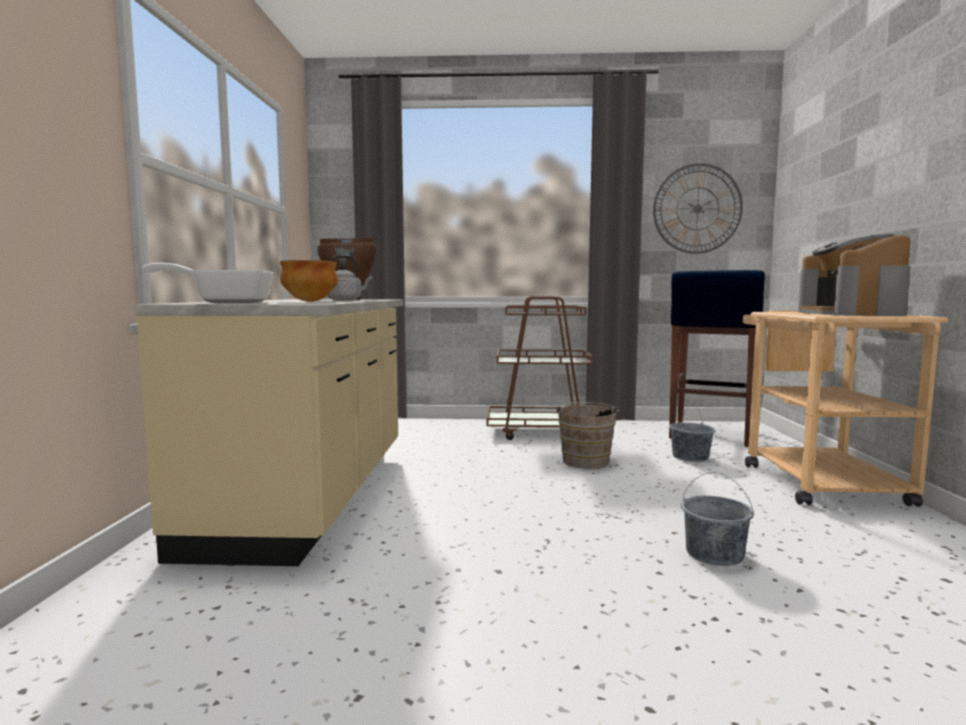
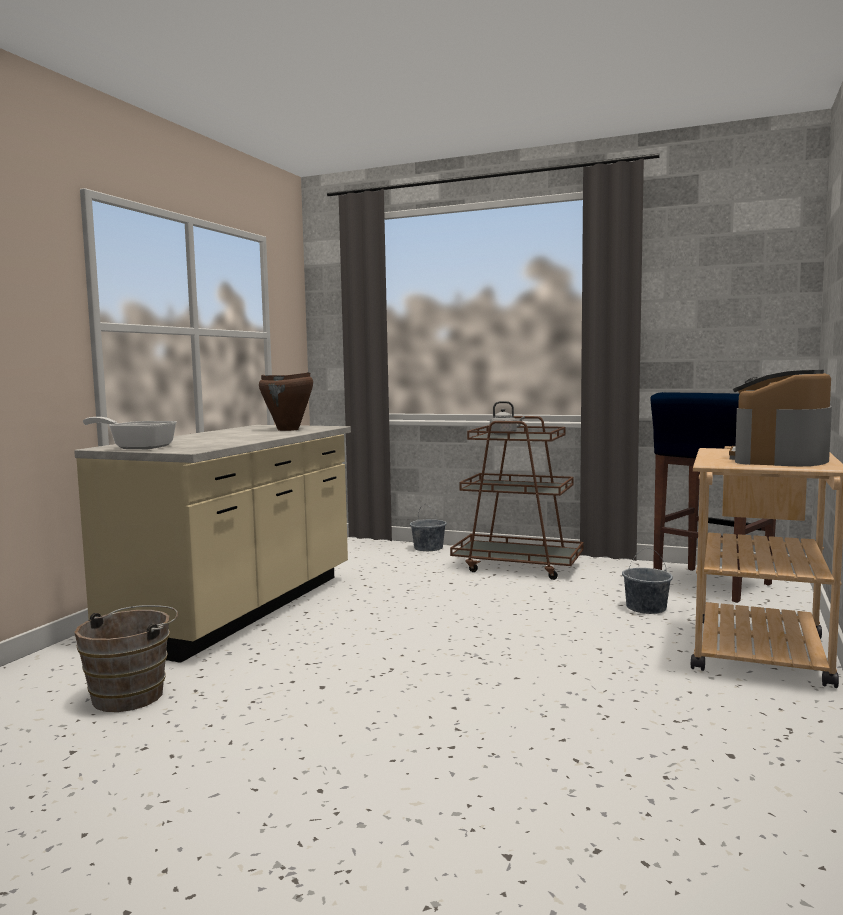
camera: 20 degrees right, 0 degrees up
bowl [280,260,338,302] -> none
grey kettle [327,255,372,301] -> grey kettle moved to [490,401,525,435]
brown bucket [555,402,620,469] -> brown bucket moved to [74,605,178,712]
wall clock [653,163,743,254] -> none
grey bucket [681,472,754,566] -> grey bucket moved to [410,504,447,551]

